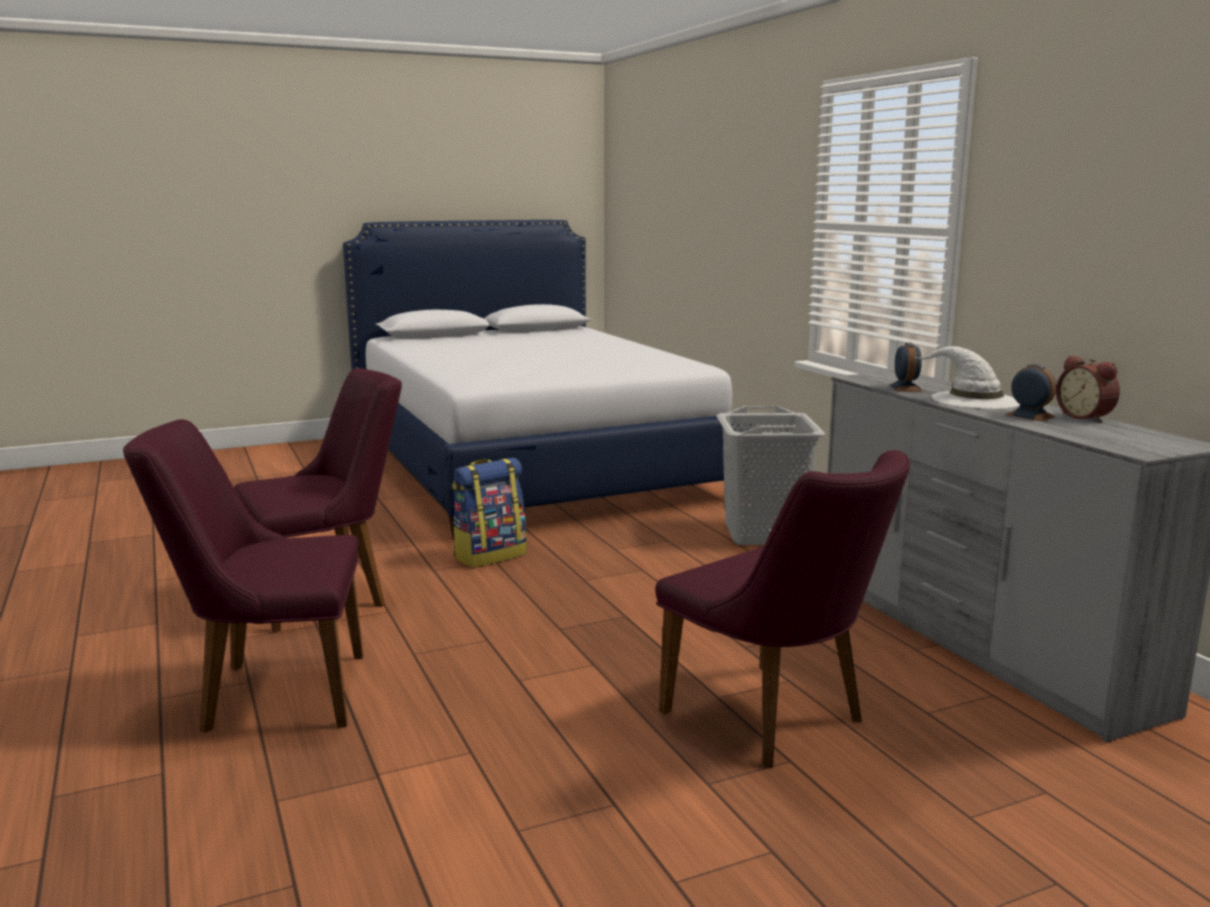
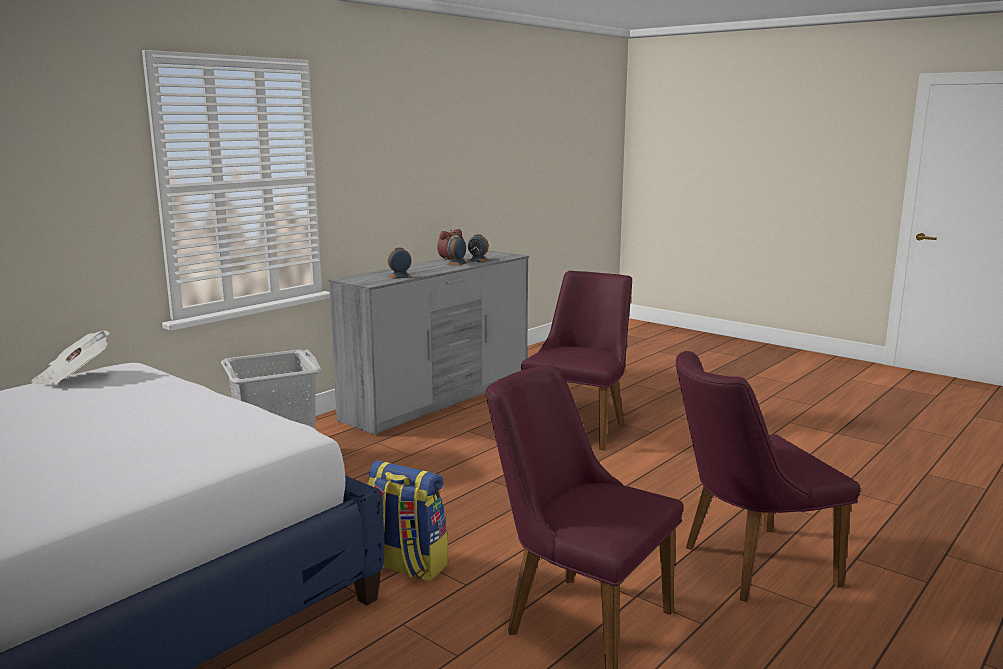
camera: 115 degrees left, 0 degrees up
purple chair [123,419,363,733] -> purple chair turned 105 degrees clockwise [676,351,861,602]
white hat [916,346,1020,409] -> none
none -> newspaper [31,330,110,385]
none -> alarm clock [468,234,489,263]

